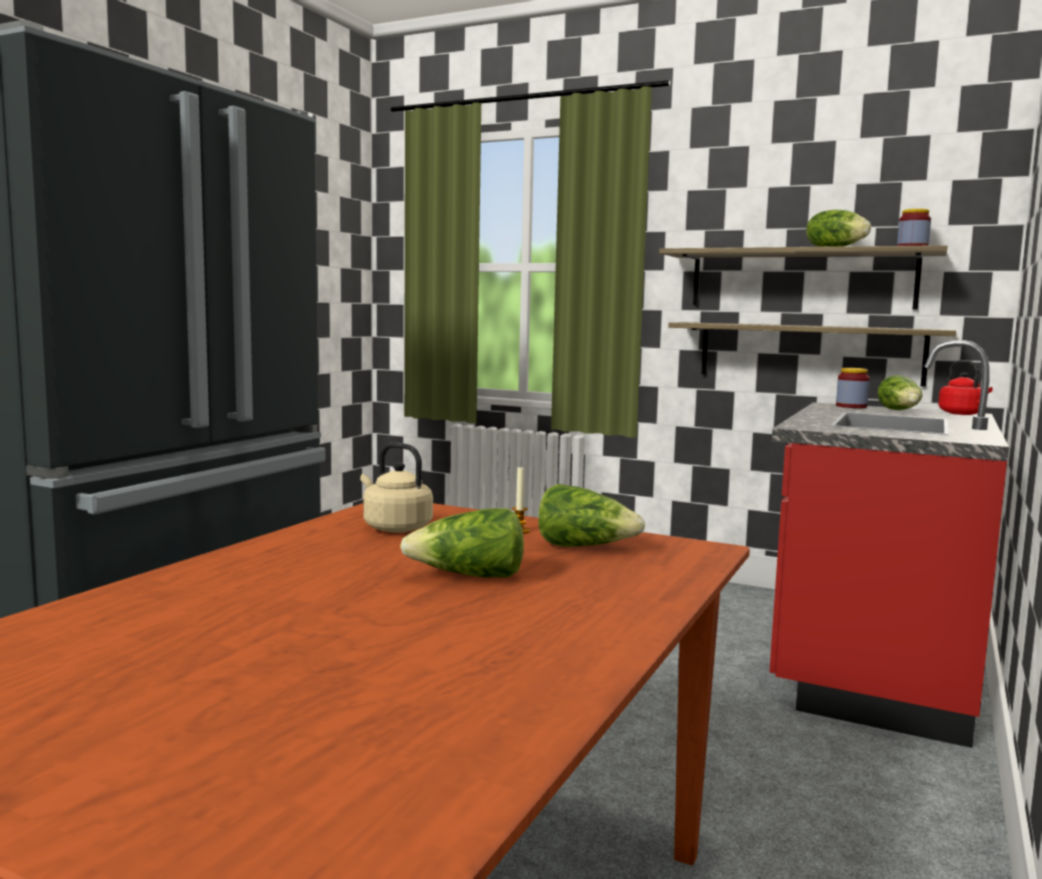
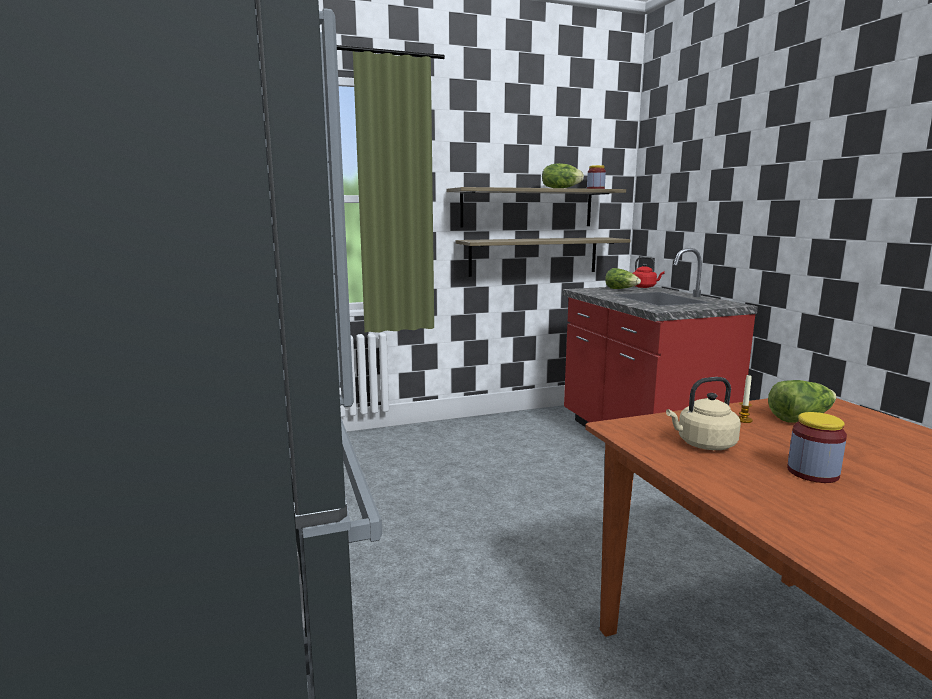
camera: 45 degrees left, 5 degrees up
lettuce [400,508,524,578] -> none
jar [836,368,870,408] -> jar moved to [787,412,847,483]

